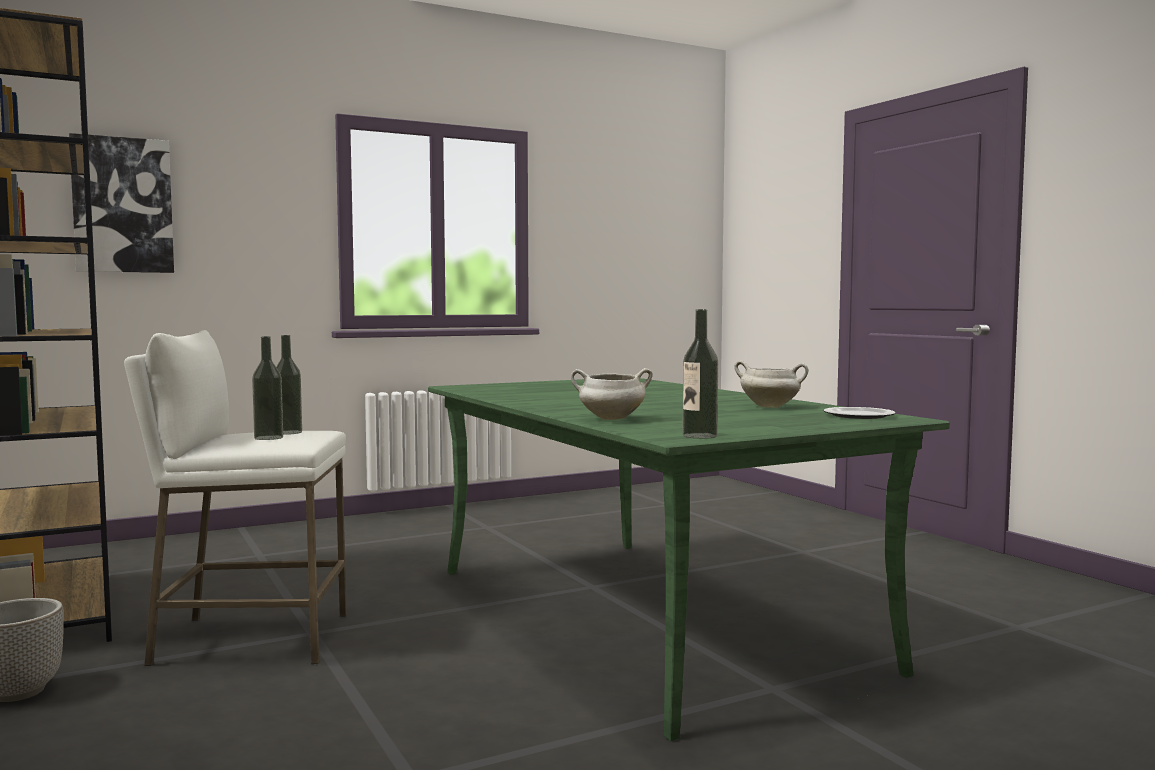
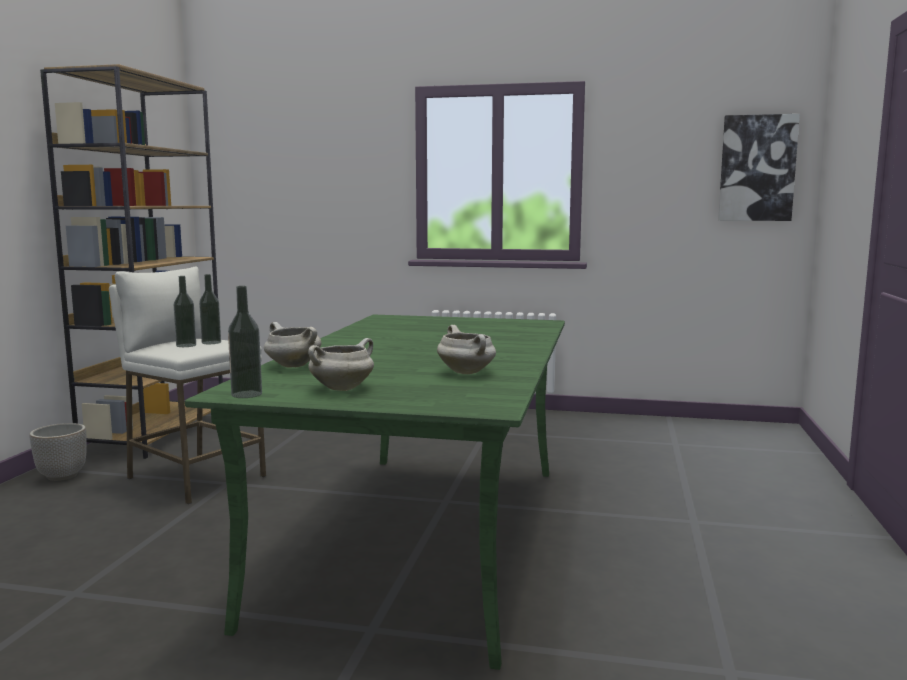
camera: 40 degrees right, 5 degrees up
picture [69,133,174,273] -> picture moved to [718,114,800,221]
plate [824,407,896,419] -> none
none -> white cooking pot [308,338,374,391]

